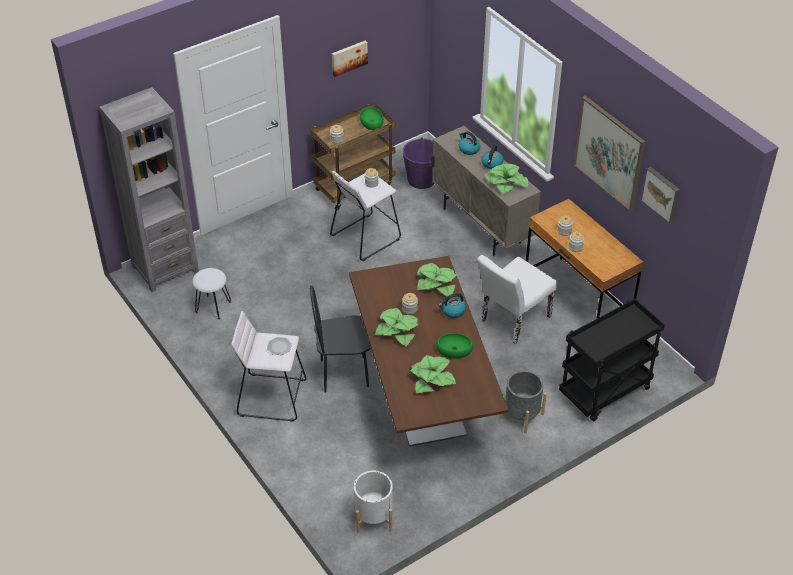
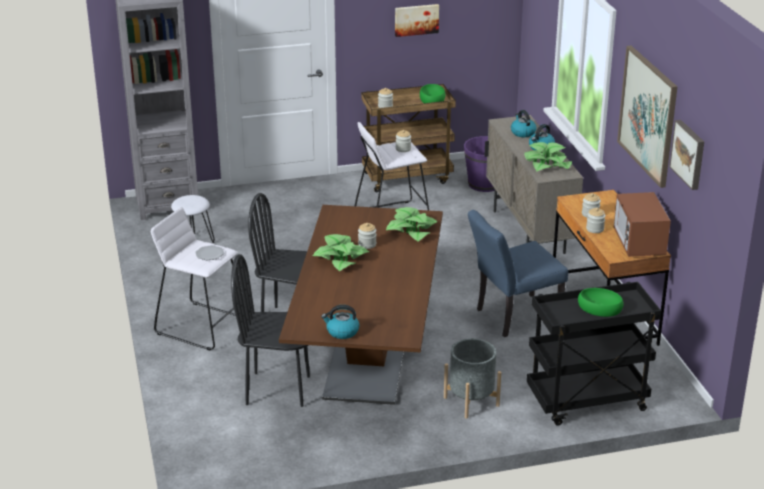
camera: 20 degrees right, 15 degrees down
white planter [354,470,393,533] -> none
potted plant [410,355,456,393] -> none
green bowl [436,333,473,359] -> green bowl moved to [578,288,624,317]
kettle [438,293,466,318] -> kettle moved to [321,305,359,339]
white chair [477,255,557,344] -> blue chair [468,210,568,337]
none -> black chair [231,254,310,407]
none -> microwave [614,192,671,257]

